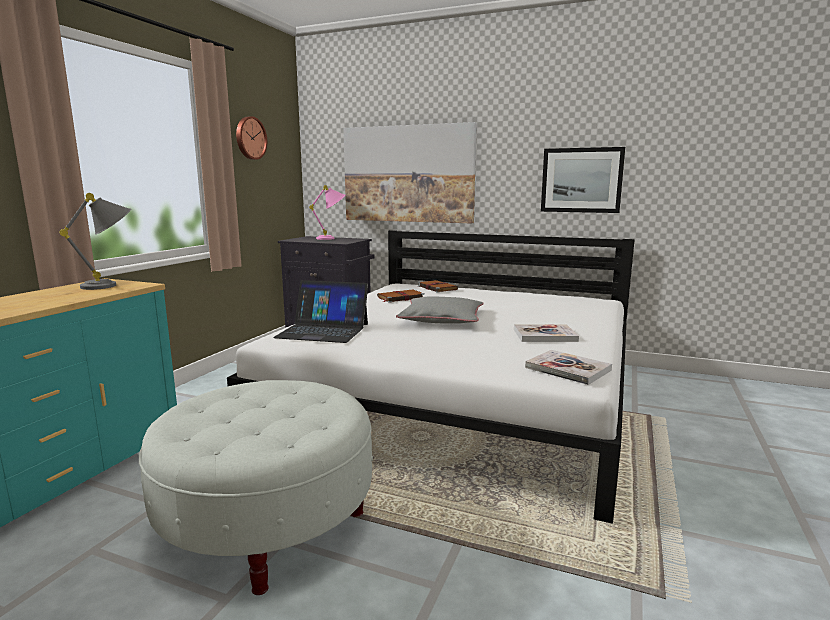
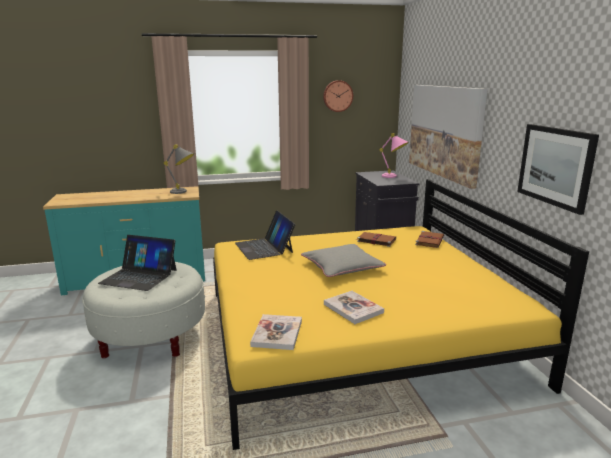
camera: 55 degrees right, 5 degrees up
white bed [227,230,635,524] -> yellow bed [213,179,589,450]
none -> laptop [98,235,177,291]

